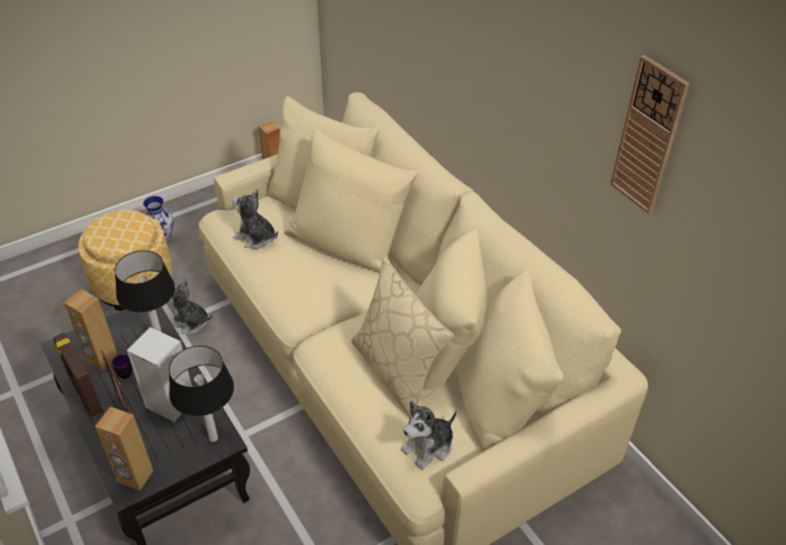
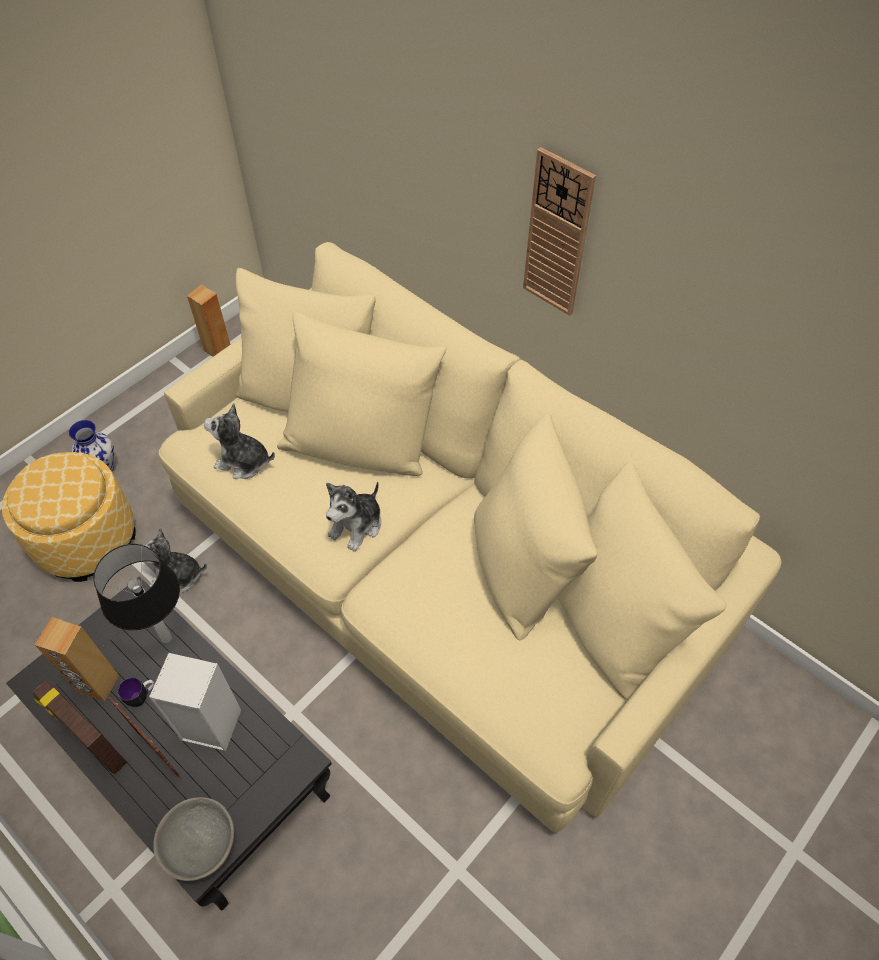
camera: 15 degrees left, 10 degrees up
brown speaker [95,406,153,490] -> grey bowl [153,797,234,881]
table lamp [169,346,234,442] -> none
beige pillow [351,257,454,419] -> none
plush toy [401,401,456,470] -> plush toy moved to [326,482,381,552]
wall clock [610,55,689,214] -> wall clock moved to [523,147,596,316]

